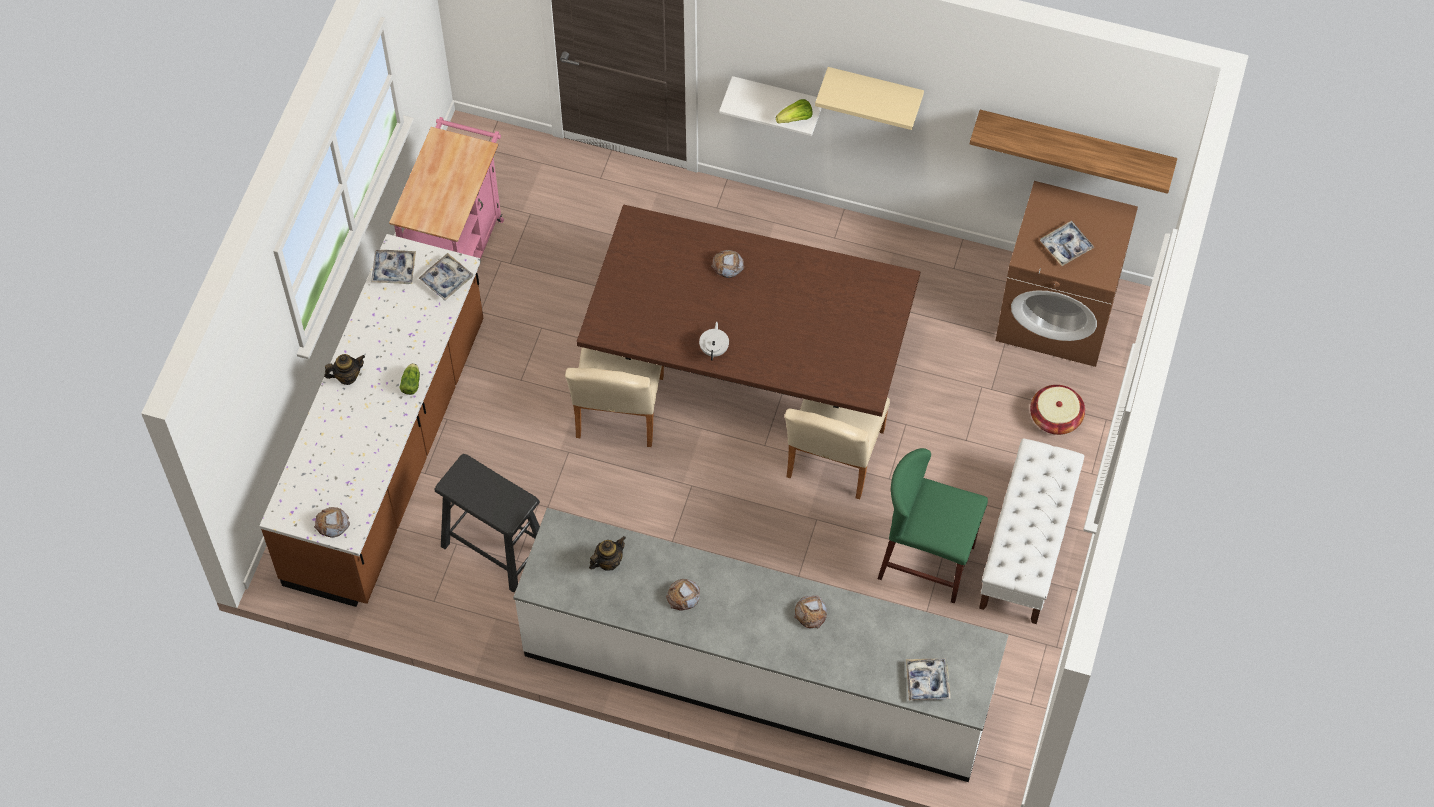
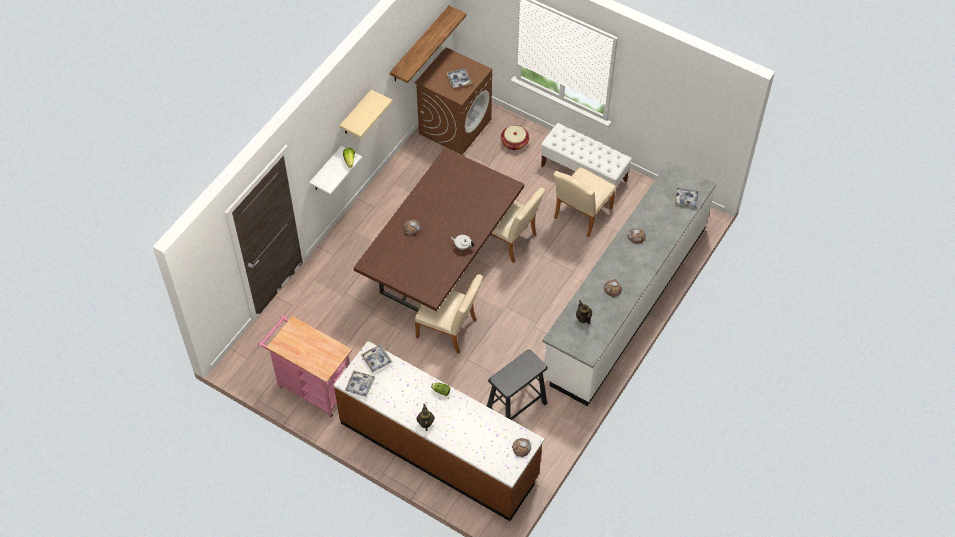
camera: 75 degrees left, 5 degrees down
green stool [878,448,988,604] -> beige chair [553,167,616,237]

